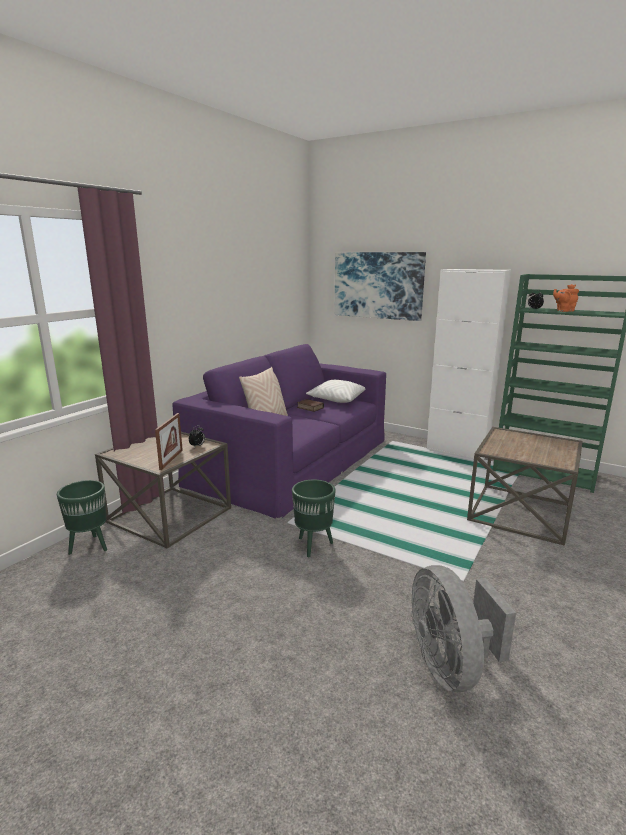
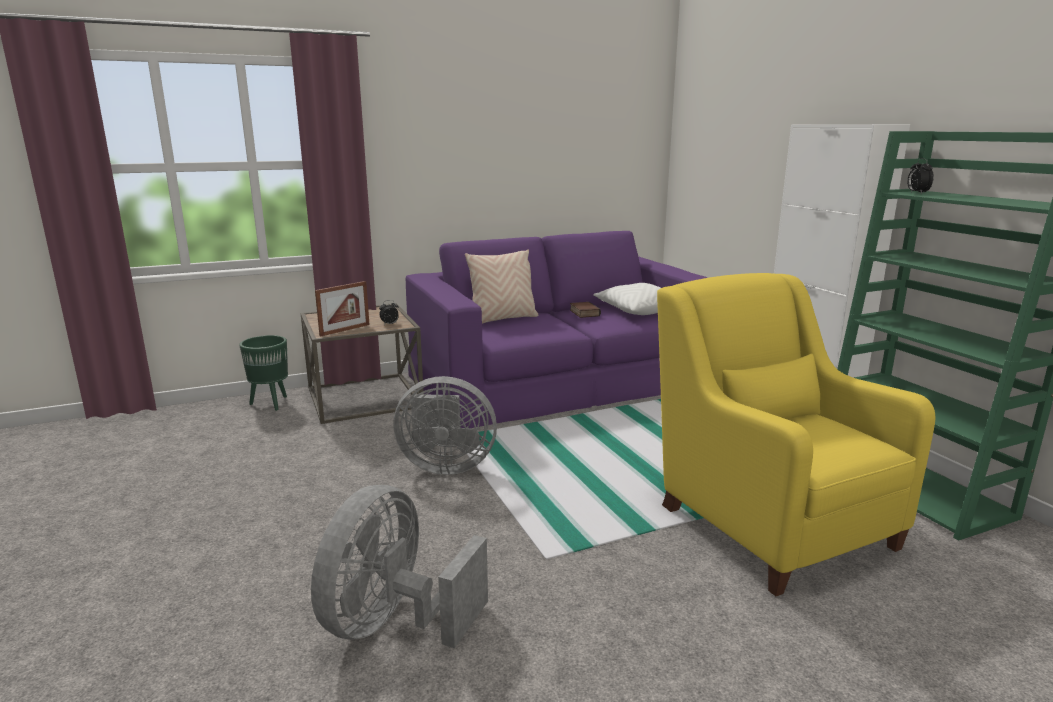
camera: 35 degrees right, 0 degrees up
green planter [292,480,336,557] -> grey fan [393,376,497,475]
picture [335,252,426,321] -> none
brown side table [467,427,583,546] -> yellow armchair [657,273,935,596]
orange teapot [553,284,579,312] -> none

